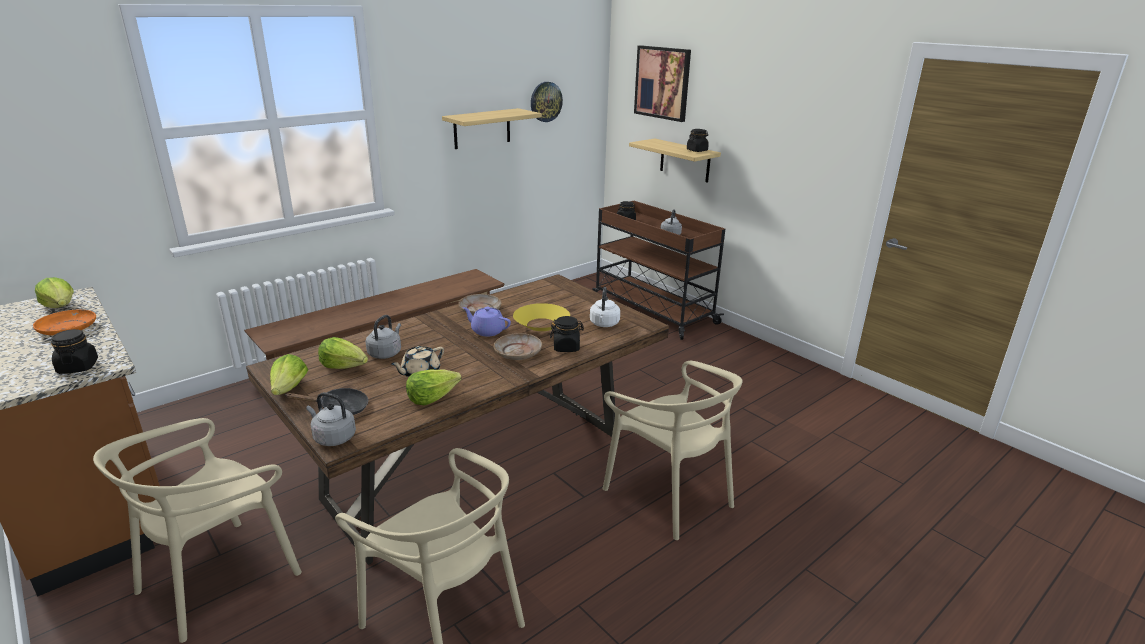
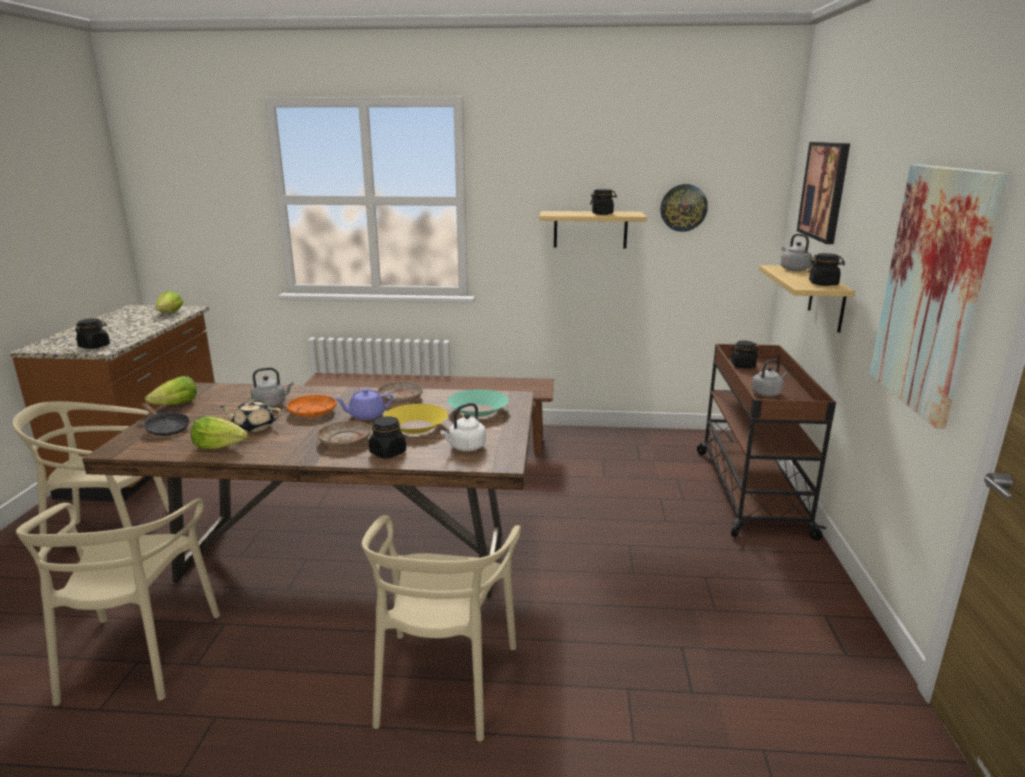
camera: 45 degrees right, 5 degrees down
orange plate [33,309,96,336] -> orange plate moved to [287,395,336,417]
grey kettle [306,392,356,446] -> grey kettle moved to [781,234,812,271]
lettuce [318,337,368,369] -> none
purple teapot [462,307,511,337] -> purple teapot turned 90 degrees counterclockwise [334,389,393,420]
none -> turquoise bowl [448,389,509,417]
none -> black jar [590,189,617,215]
none -> picture [869,164,1008,429]

